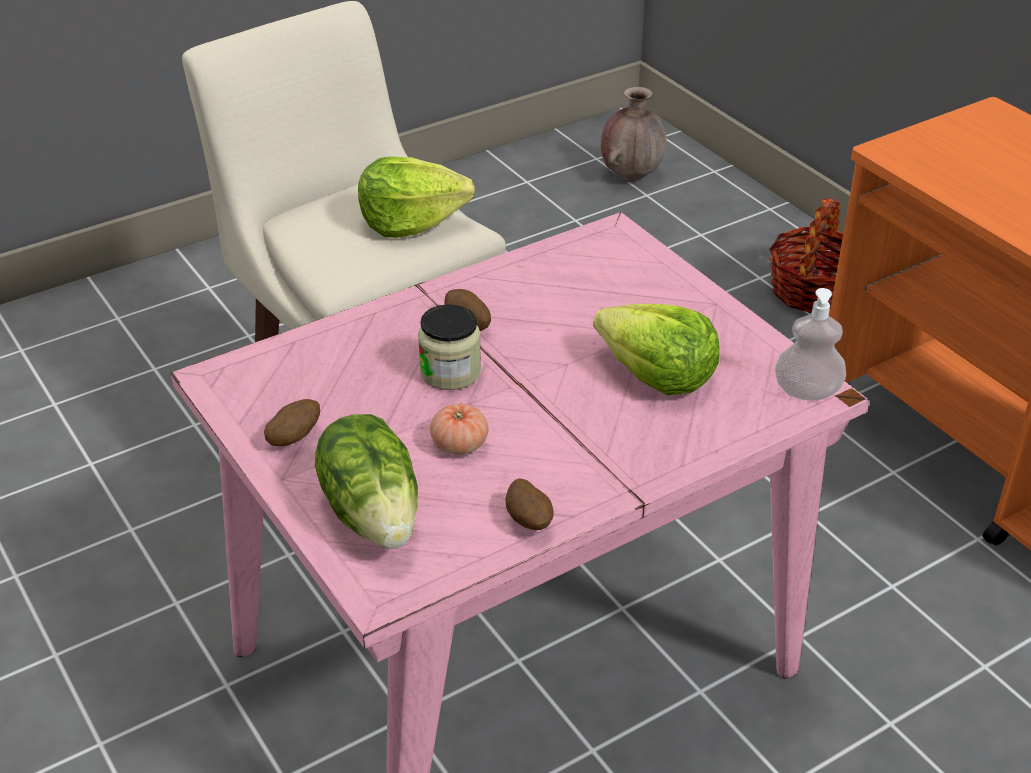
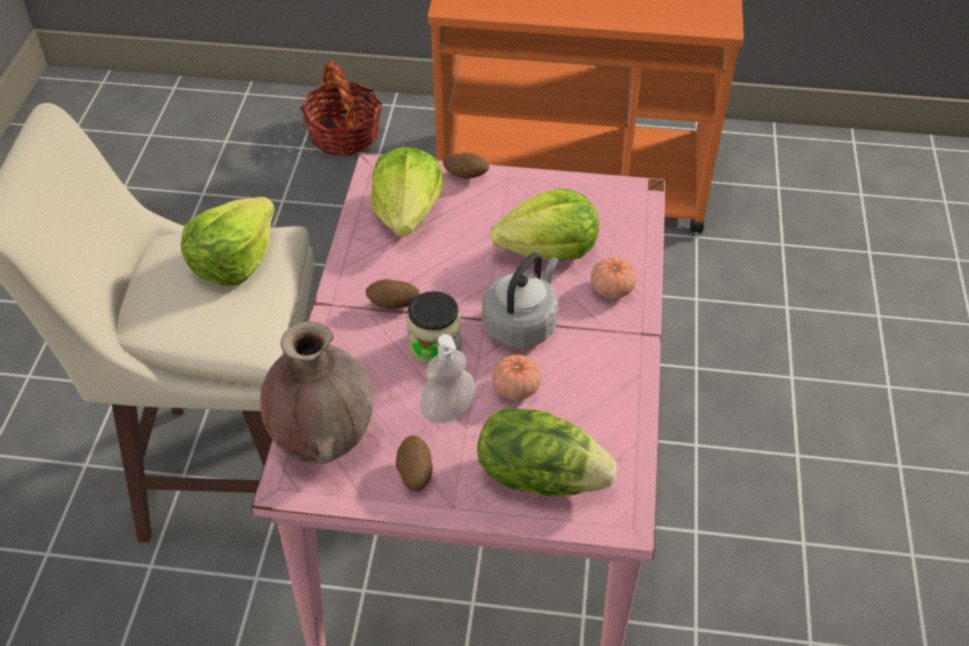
camera: 50 degrees left, 10 degrees up
potato [505,478,553,530] -> potato moved to [443,153,489,179]
brown vase [601,87,667,182] -> brown vase moved to [260,321,373,464]
soap dispenser [775,288,846,400] -> soap dispenser moved to [419,334,475,423]
none -> lettuce [371,147,443,236]
none -> grey kettle [482,253,558,348]
none -> tomato [591,257,636,299]

